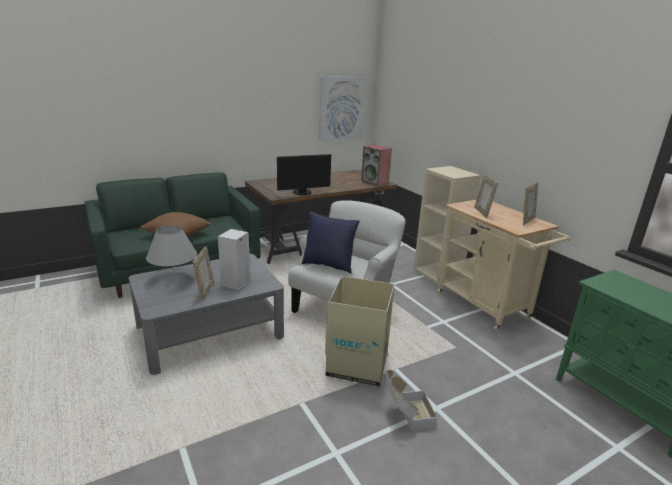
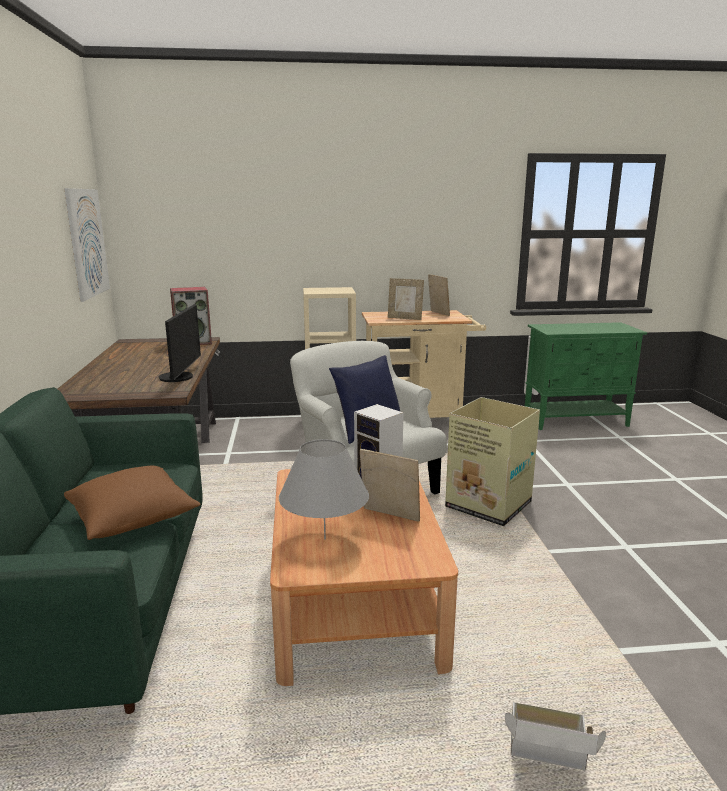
camera: 65 degrees left, 5 degrees down
grey coffee table [129,254,284,375] -> brown coffee table [270,469,458,686]
cardboard box [385,370,437,430] -> cardboard box moved to [505,702,606,771]

